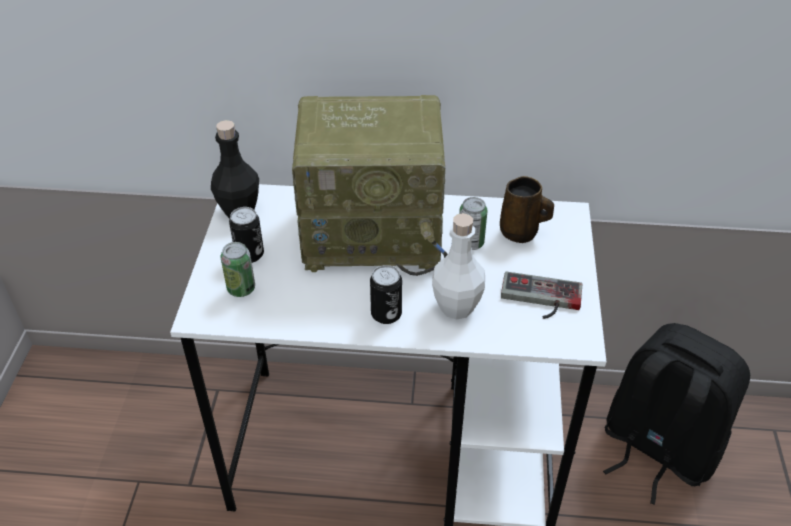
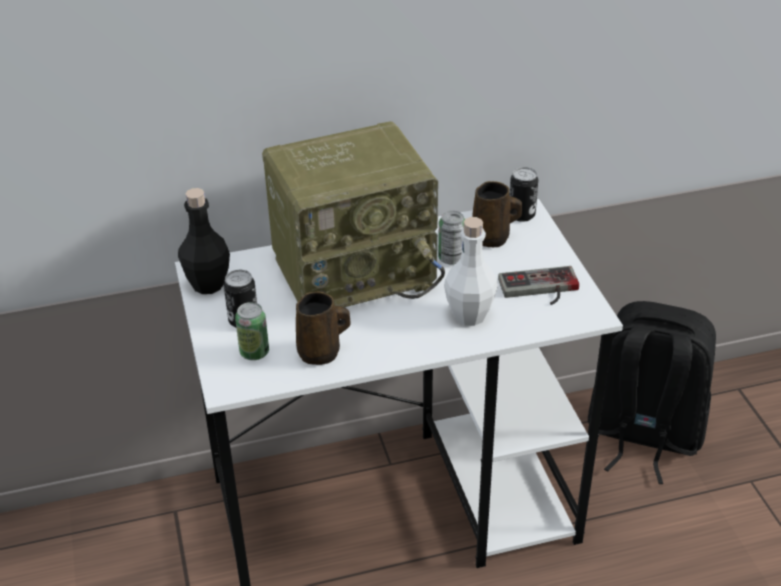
camera: 20 degrees left, 5 degrees down
can [370,265,402,324] -> can moved to [509,167,538,222]
none -> brown mug [296,292,351,365]

